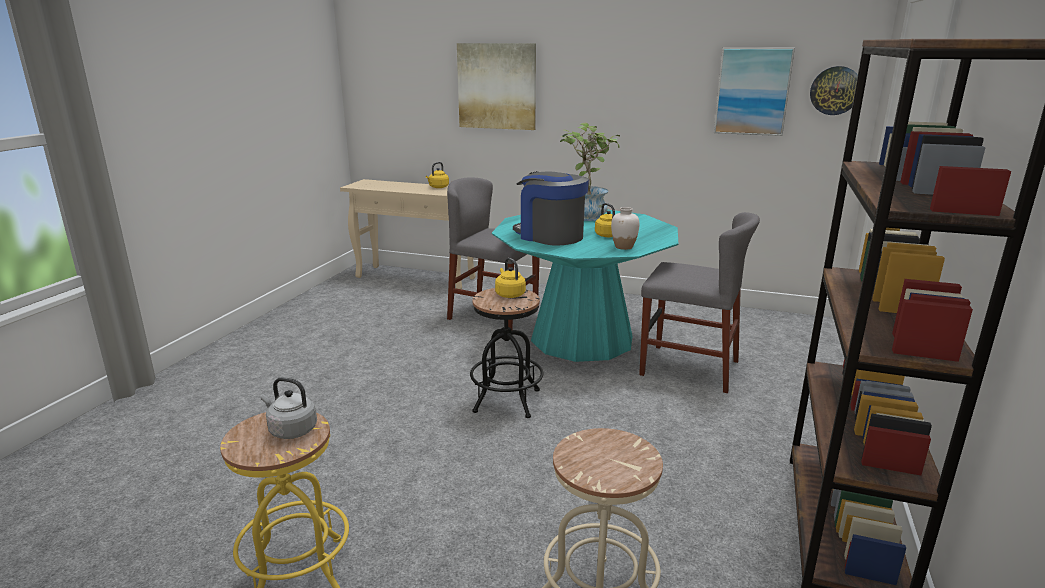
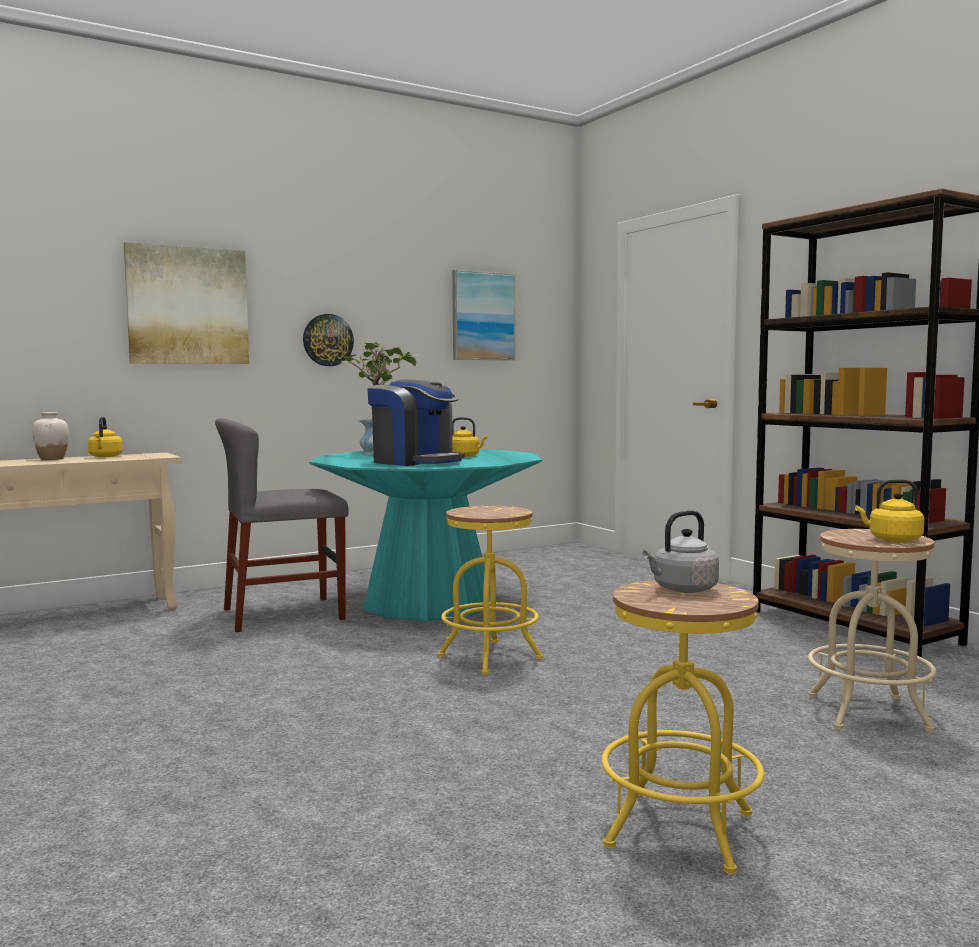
camera: 50 degrees left, 15 degrees down
black stool [470,288,544,418] -> yellow stool [438,506,543,675]
yellow kettle [495,258,526,298] -> yellow kettle moved to [855,479,924,542]
coffee machine [513,171,589,246] -> coffee machine turned 135 degrees counterclockwise [367,379,465,466]
white vase [611,207,640,250] -> white vase moved to [32,412,69,460]
grey chair [639,212,760,393] -> none
wall clock [810,66,858,115] -> wall clock moved to [303,314,354,366]

